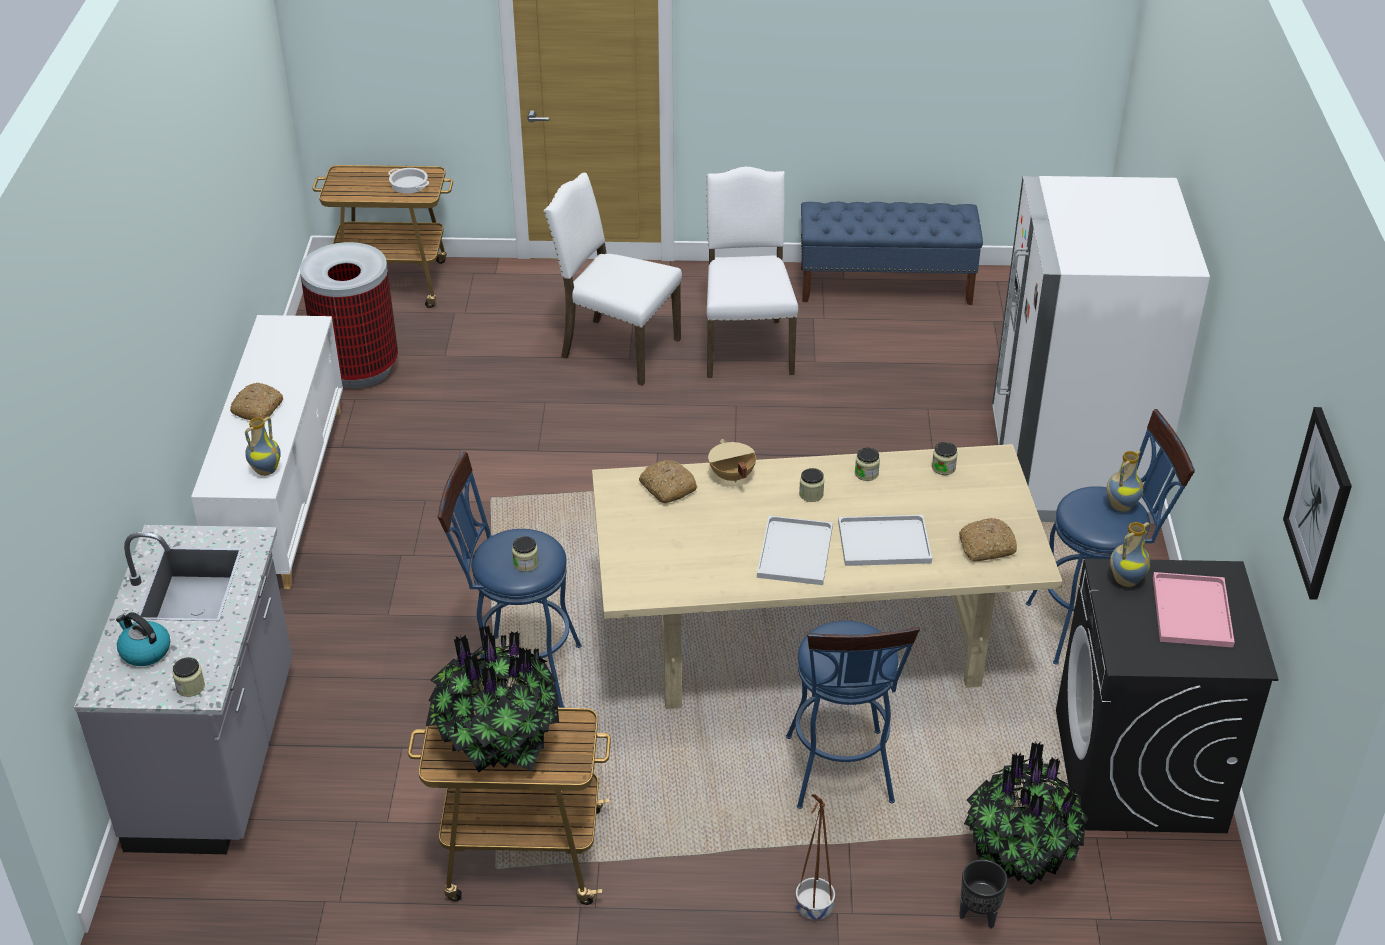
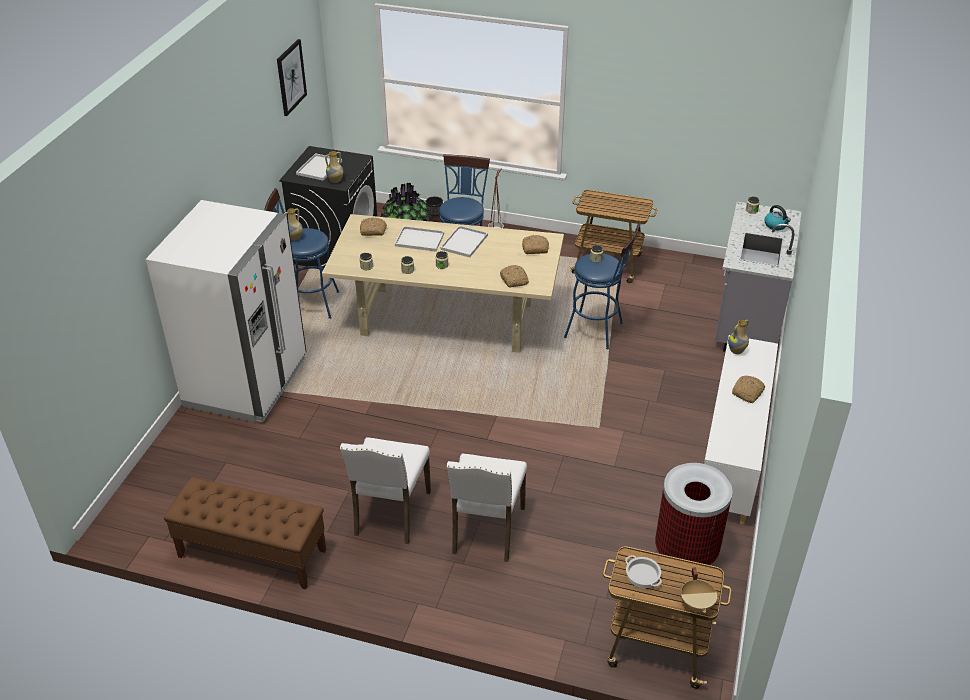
camera: 165 degrees left, 0 degrees up
potted plant [426,625,559,773] -> none
white chair [543,173,682,386] -> white chair turned 60 degrees clockwise [446,453,527,562]
beige cooking pot [708,439,756,483] -> beige cooking pot moved to [681,567,717,613]
blue bench [801,202,983,305] -> brown bench [164,477,326,589]
pink tray [1153,572,1235,647] -> white tray [296,153,342,181]
none -> bread [522,235,549,254]

